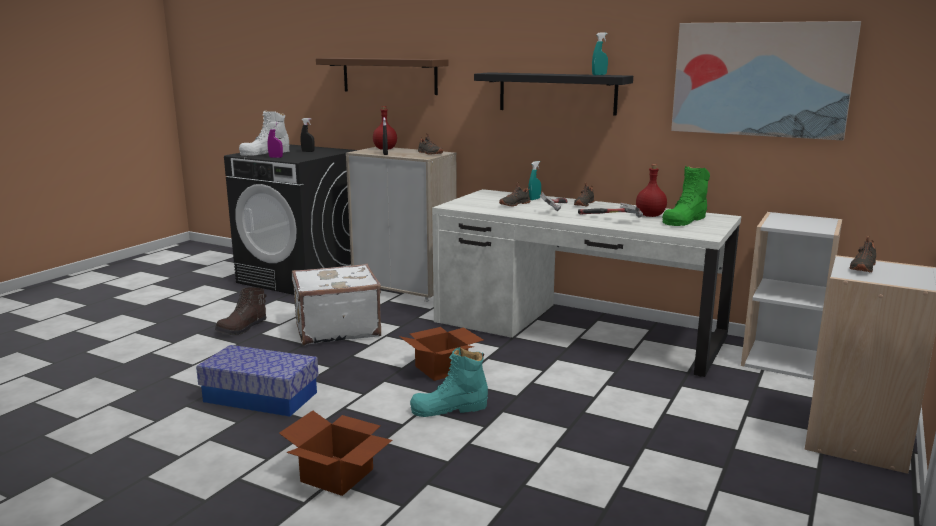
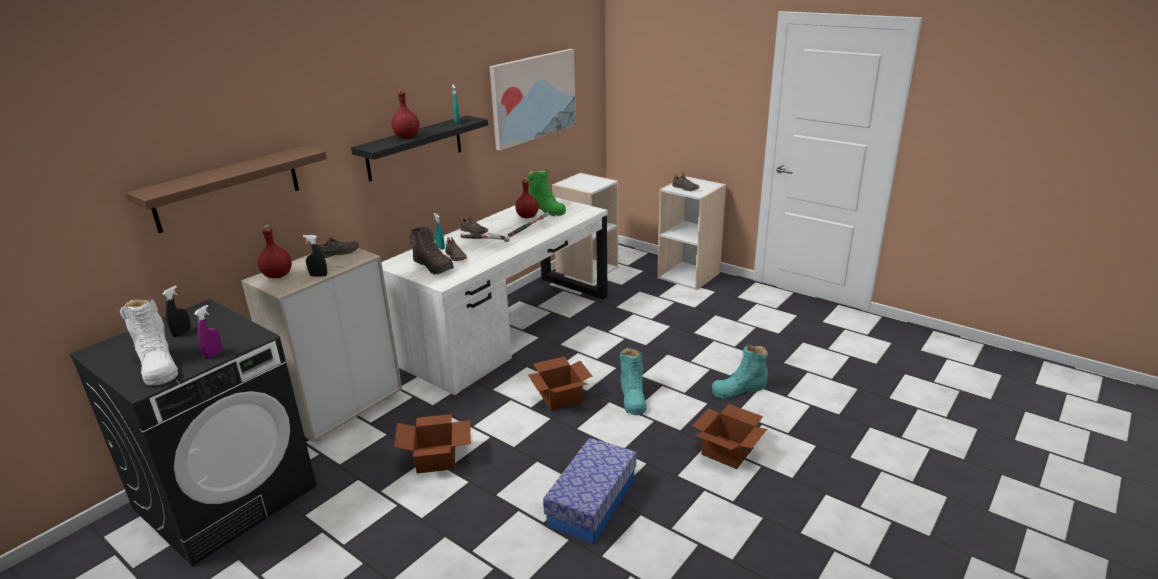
camera: 80 degrees left, 10 degrees up
brown boot [215,287,266,335] -> brown boot moved to [409,227,454,275]
white suitcase [292,264,381,345] -> cardboard box [394,414,471,474]
none -> red bottle [392,89,420,138]
none -> turquoise boot [712,344,768,399]

